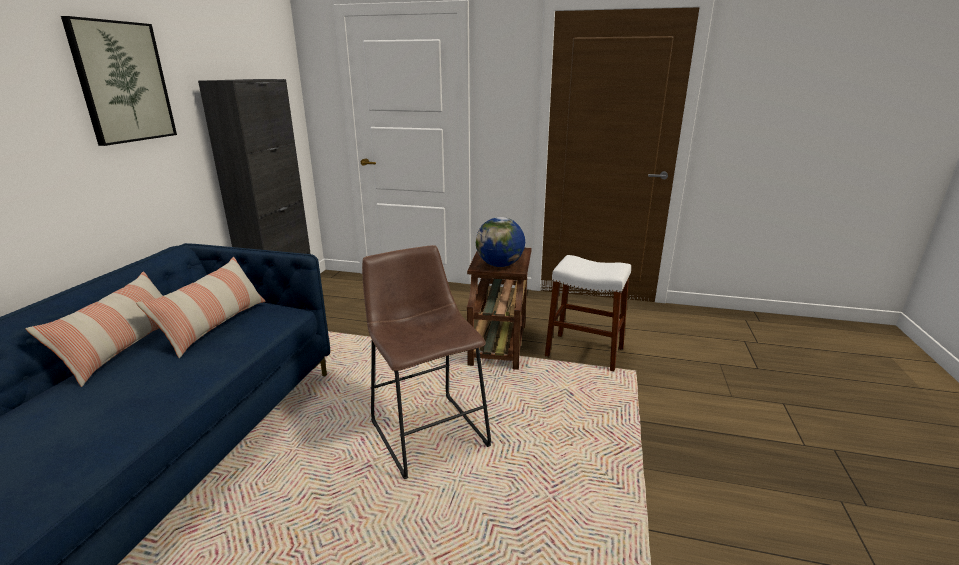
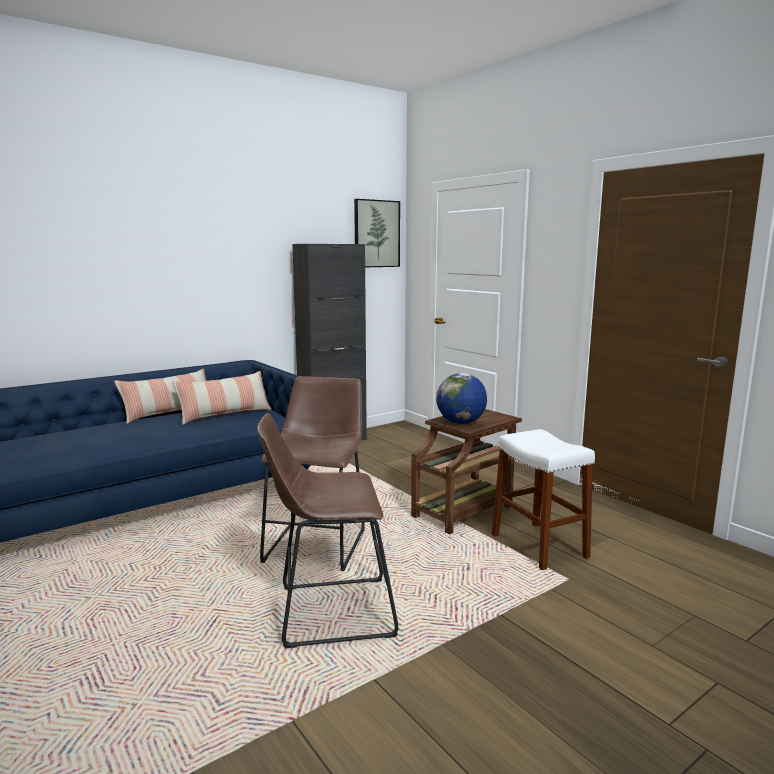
camera: 40 degrees right, 10 degrees down
picture [61,16,177,146] -> picture moved to [354,199,400,267]
none -> brown stool [257,413,398,648]

